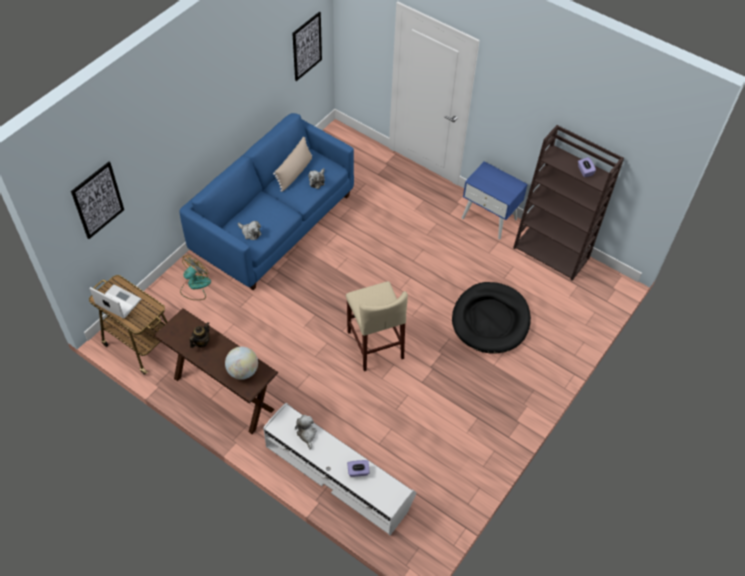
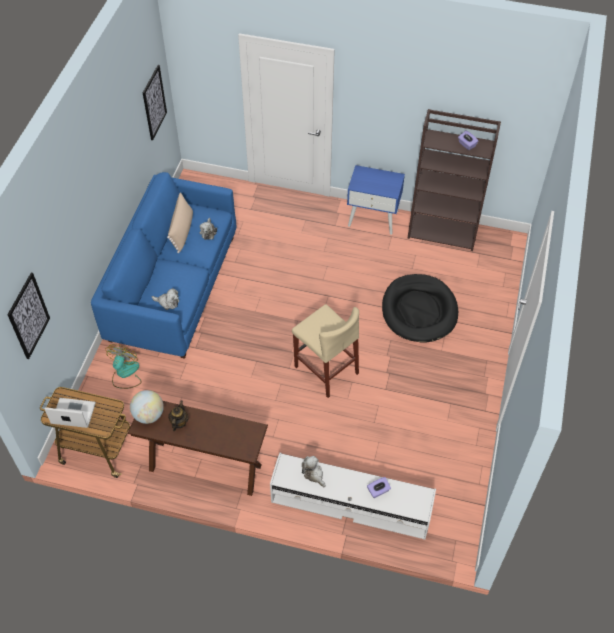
camera: 20 degrees left, 0 degrees up
globe [225,347,258,380] -> globe moved to [130,390,164,424]

